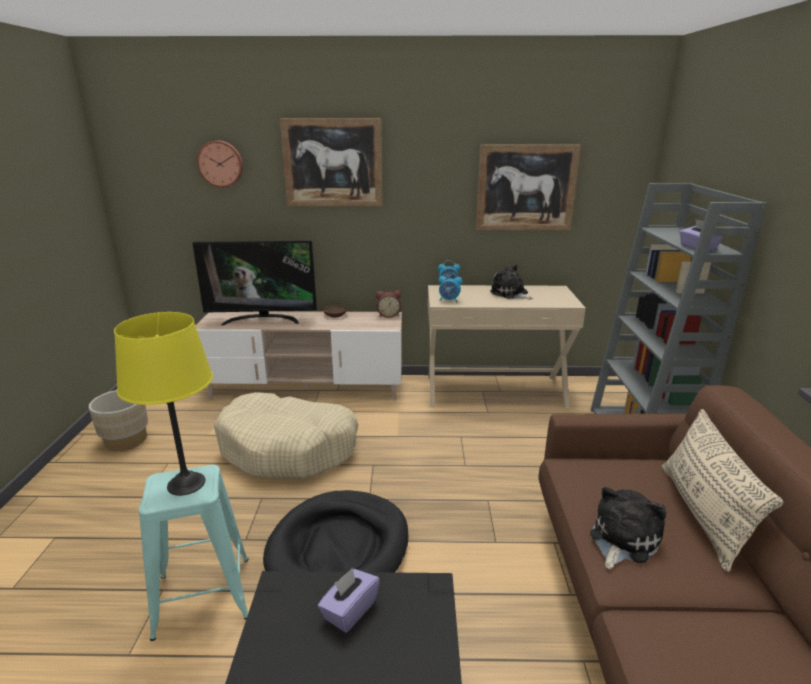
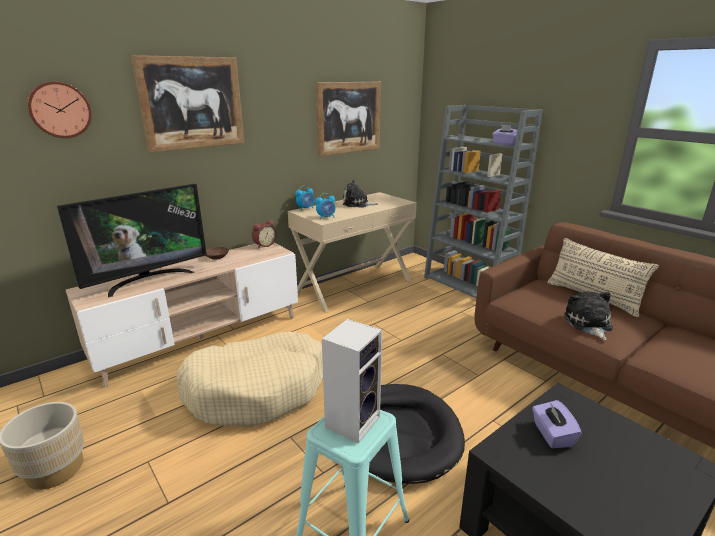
camera: 40 degrees left, 0 degrees up
yellow table lamp [114,312,213,496] -> speaker [322,319,382,444]

